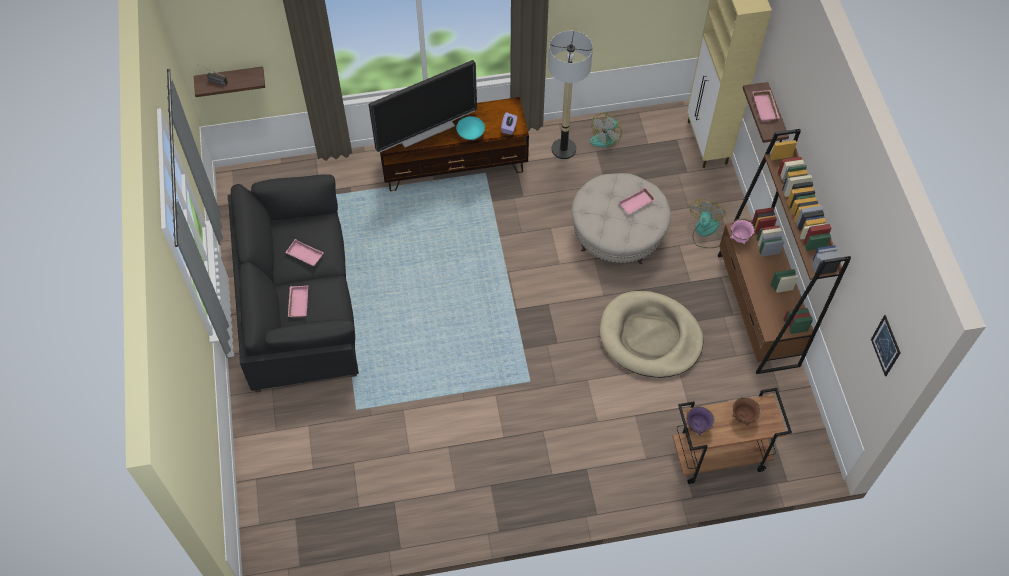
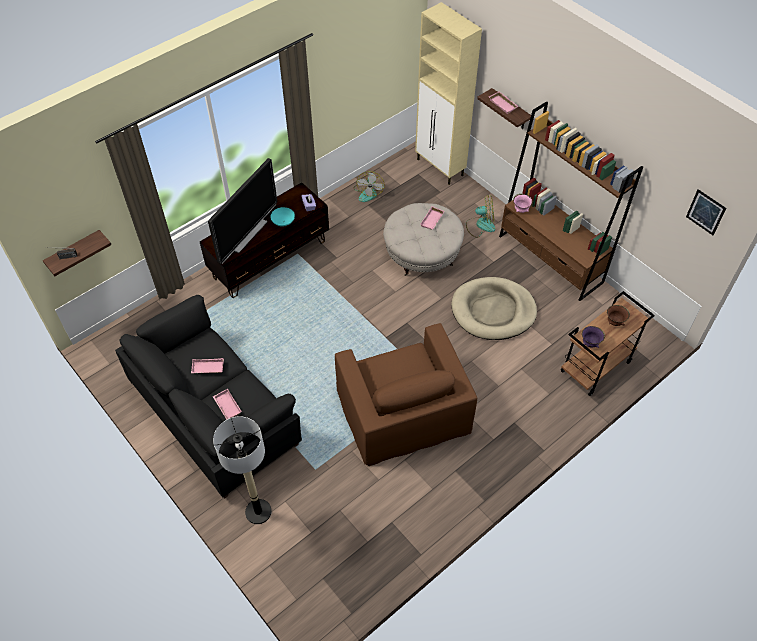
camera: 30 degrees left, 5 degrees down
floor lamp [548,31,593,159] -> floor lamp moved to [213,416,272,524]
fan [689,199,726,248] -> fan turned 105 degrees clockwise [466,195,495,238]
none -> brown armchair [335,323,477,466]

